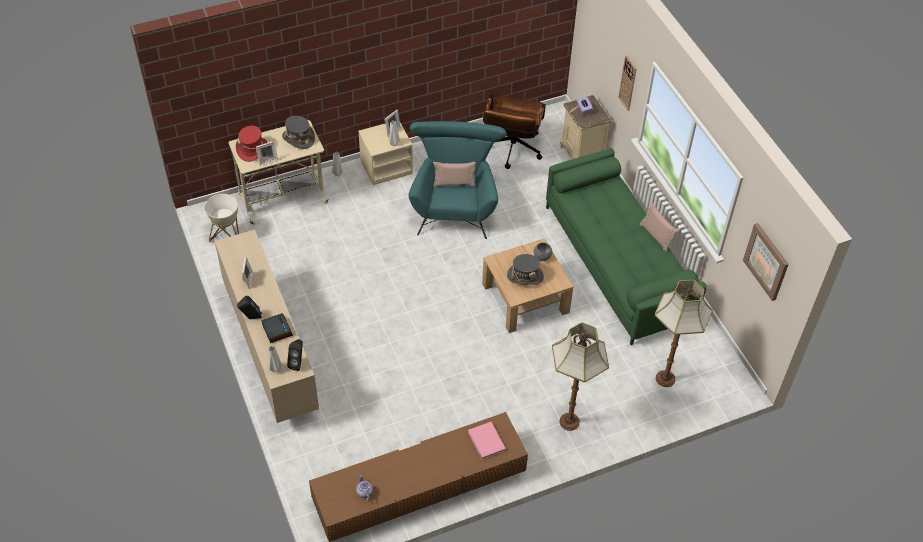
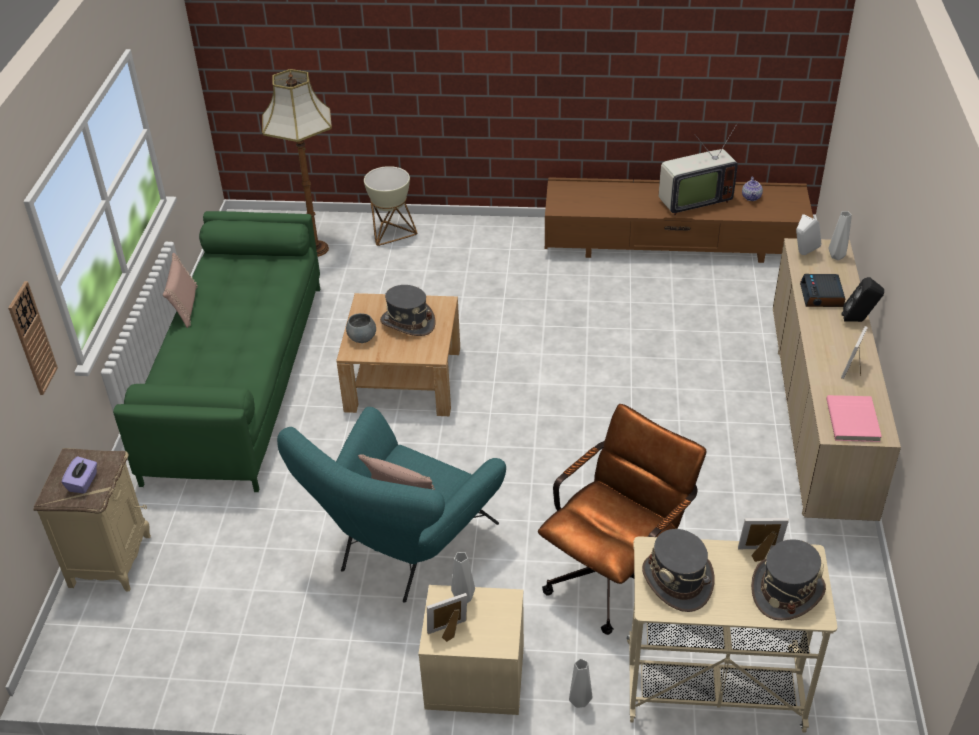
camera: 150 degrees left, 10 degrees down
planter [205,194,239,242] -> planter moved to [364,166,418,246]
red hat [236,126,267,162] -> grey hat [751,539,826,621]
black speaker [287,339,303,371] -> white speaker [796,214,822,255]
pink book [468,422,506,459] -> pink book moved to [826,395,882,442]
brown office chair [483,95,546,169] -> brown office chair moved to [538,404,707,635]
floor lamp [552,322,609,431] -> none
picture [743,223,789,301] -> none
none -> television [659,123,738,215]

